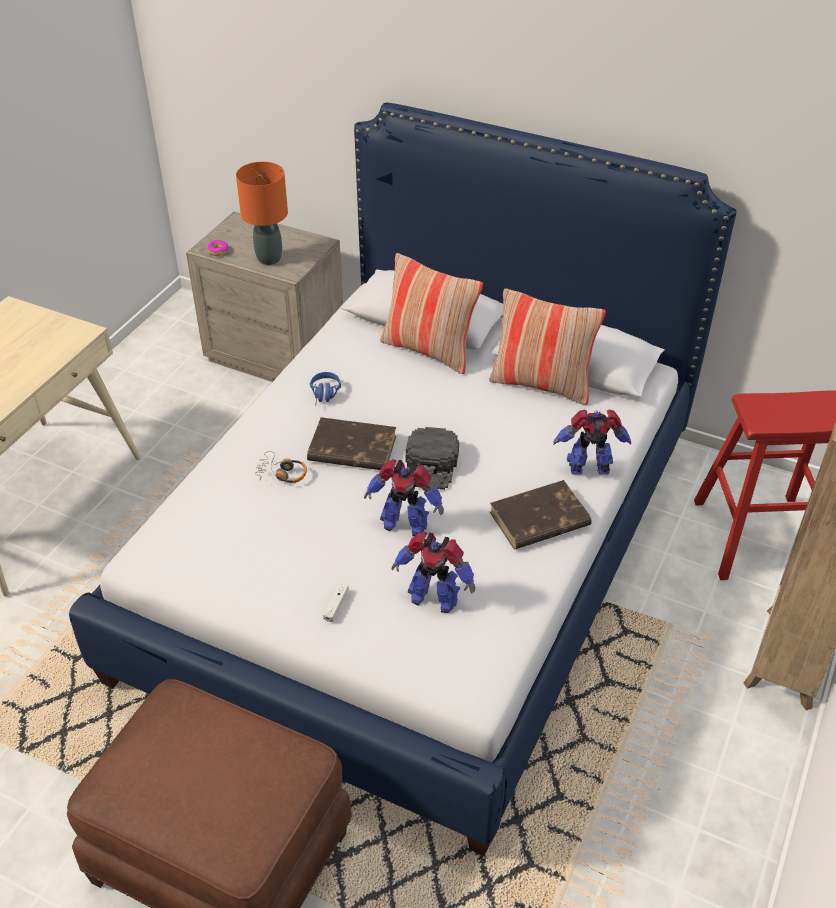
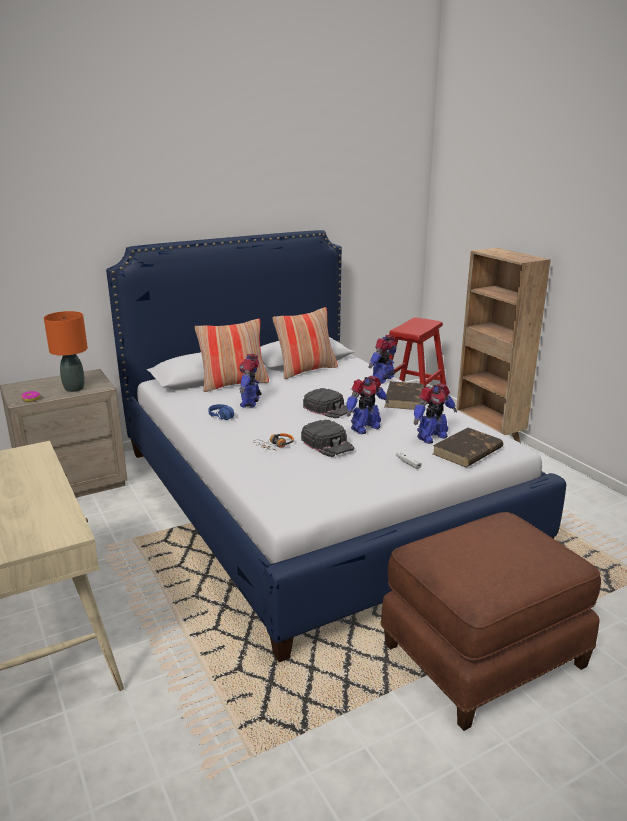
camera: 55 degrees left, 20 degrees down
brown book [307,417,396,470] -> brown book moved to [433,428,503,467]
none -> toy robot [239,354,262,408]
none -> black cap [301,420,354,457]

